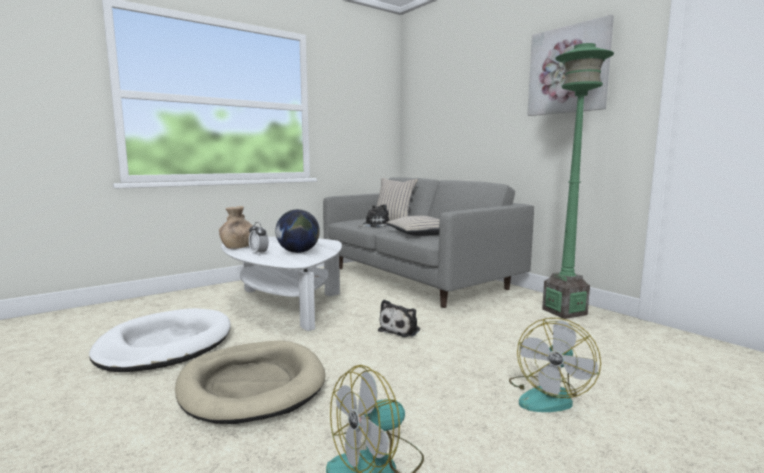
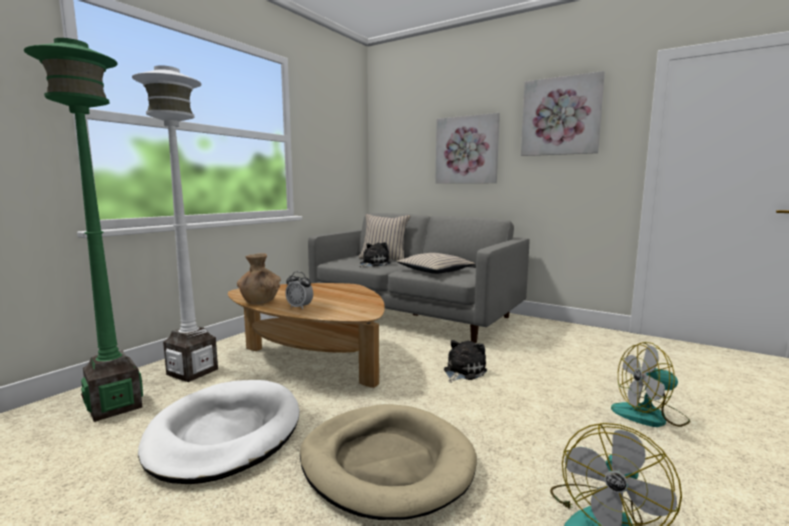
camera: 20 degrees left, 0 degrees up
white coffee table [221,237,342,331] -> brown coffee table [228,283,385,388]
globe [275,209,320,253] -> none
plush toy [378,300,420,337] -> plush toy turned 150 degrees counterclockwise [444,340,487,383]
fan [509,318,601,412] -> fan turned 75 degrees clockwise [611,342,690,427]
green floor lamp [542,43,614,319] -> green floor lamp moved to [24,38,143,422]
none -> white floor lamp [132,65,218,382]
none -> picture [435,113,500,184]

